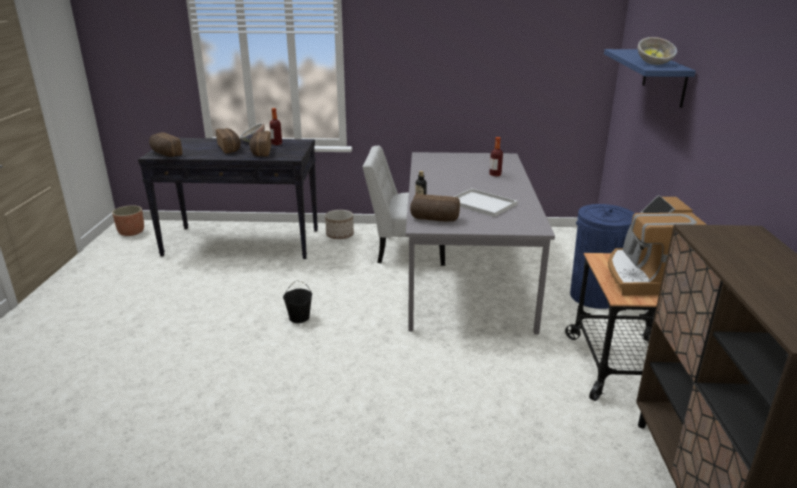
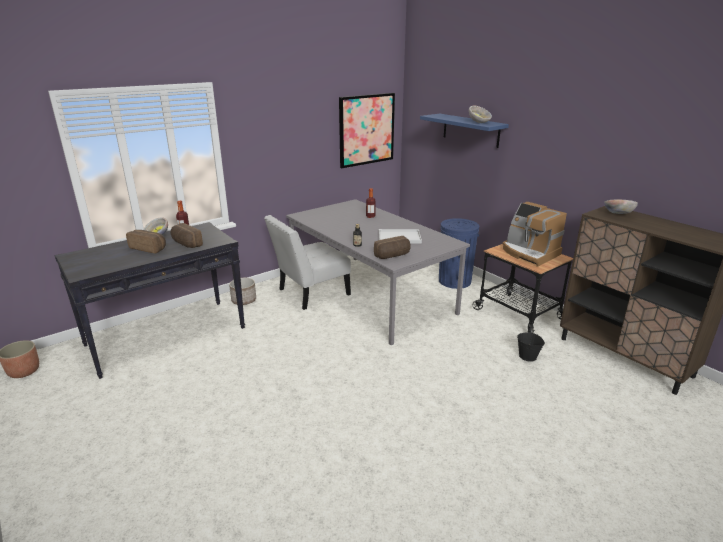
camera: 40 degrees left, 0 degrees up
bread [149,132,182,157] -> none
black bucket [283,280,312,323] -> black bucket moved to [517,326,545,362]
none -> picture [339,93,395,168]
none -> bowl [604,200,638,214]

